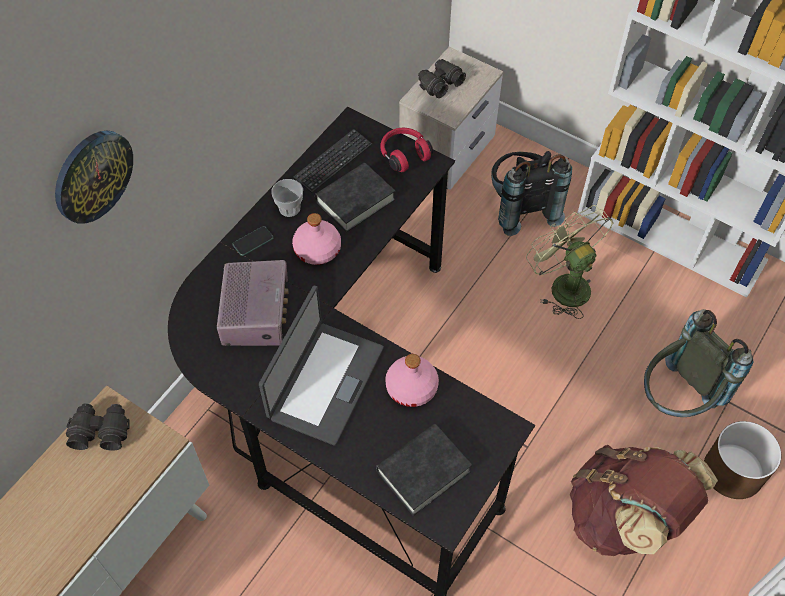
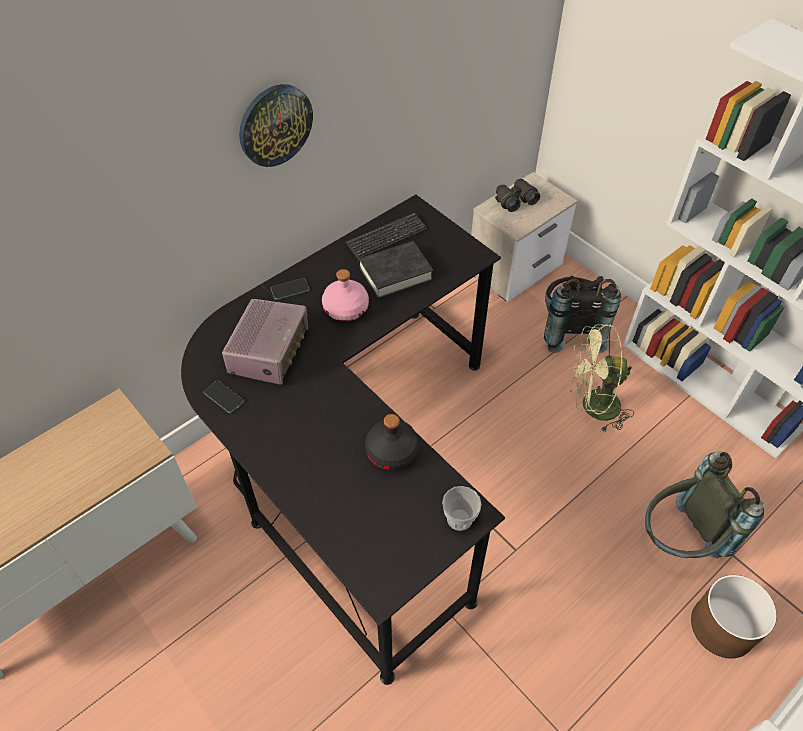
camera: 15 degrees right, 5 degrees down
wall clock [55,130,133,224] -> wall clock moved to [239,84,313,167]
black binoculars [66,404,129,451] -> none
laptop [259,286,384,446] -> none
cup [271,179,303,217] -> cup moved to [442,486,482,531]
black book [376,424,472,516] -> none
red headphones [380,128,433,172] -> none
pink bottle [385,354,439,407] -> black bottle [365,414,419,470]
green fan [526,205,613,319] -> green fan turned 75 degrees counterclockwise [570,324,634,433]
brown backpack [570,445,718,556] -> none
none -> phone [204,380,244,413]

